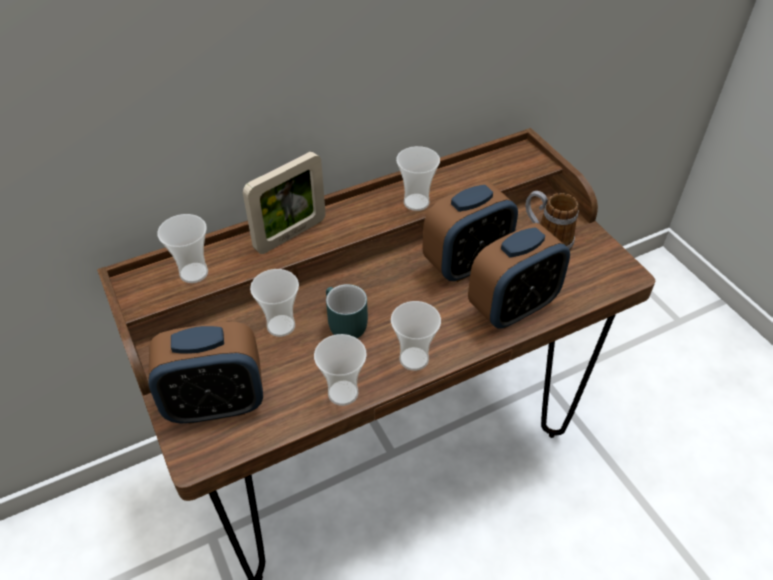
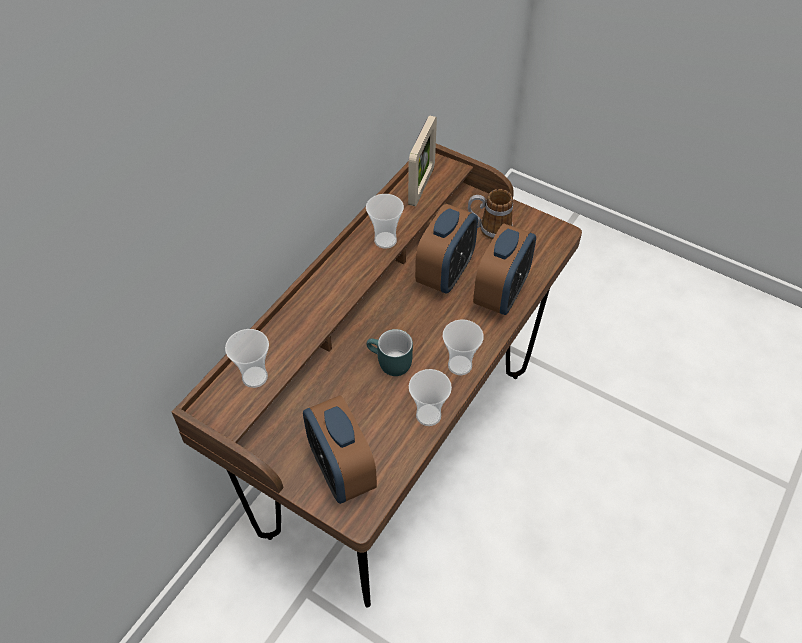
camera: 30 degrees left, 5 degrees up
alarm clock [148,322,263,424] -> alarm clock turned 105 degrees clockwise [303,395,377,504]
picture frame [243,152,326,254] -> picture frame moved to [408,115,437,206]
cup [250,269,299,337] -> none

